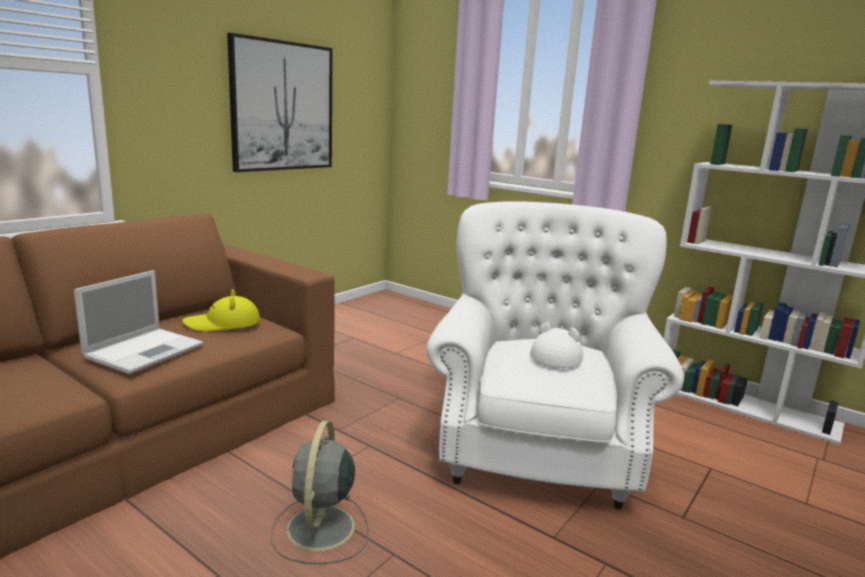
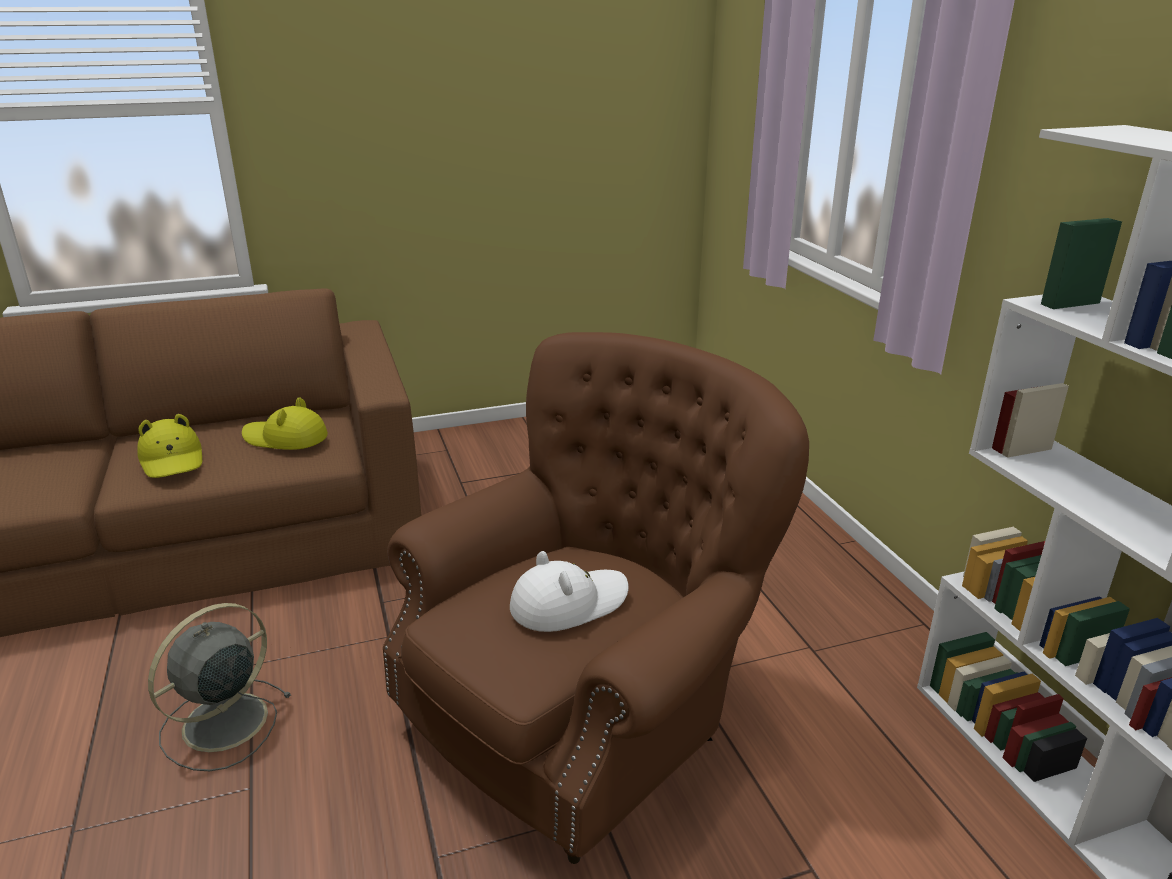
camera: 35 degrees right, 10 degrees up
laptop [74,270,204,374] -> yellow hat [137,414,202,478]
picture [227,33,333,172] -> none
white armchair [426,201,684,509] -> brown armchair [383,332,809,864]

